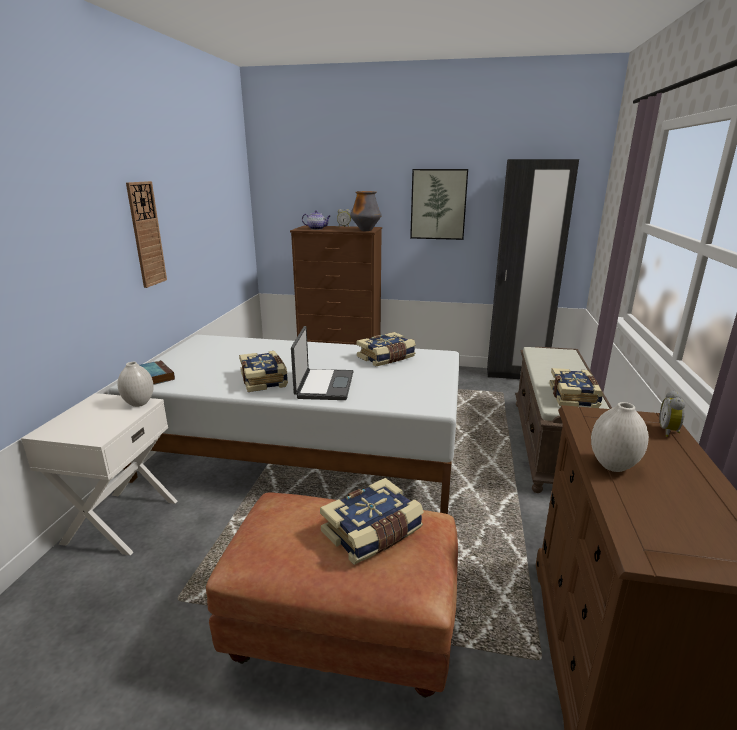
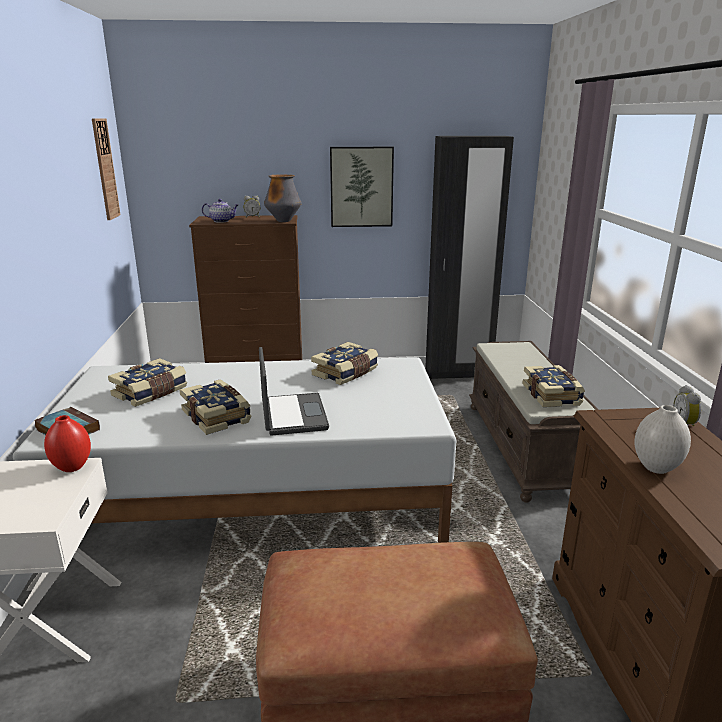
camera: 15 degrees left, 0 degrees up
white vase [117,362,154,407] -> red vase [44,415,91,472]
wall clock [126,181,167,288] -> wall clock moved to [92,118,121,220]
book [320,478,424,565] -> book moved to [108,358,187,407]

